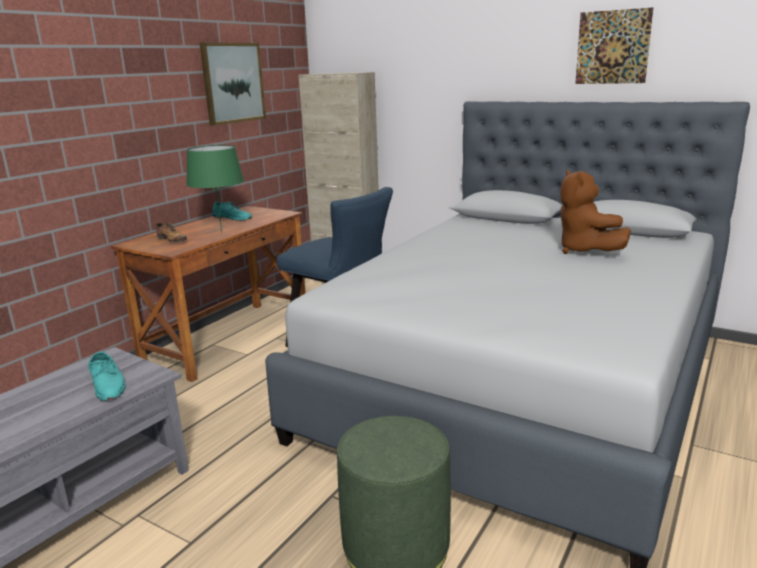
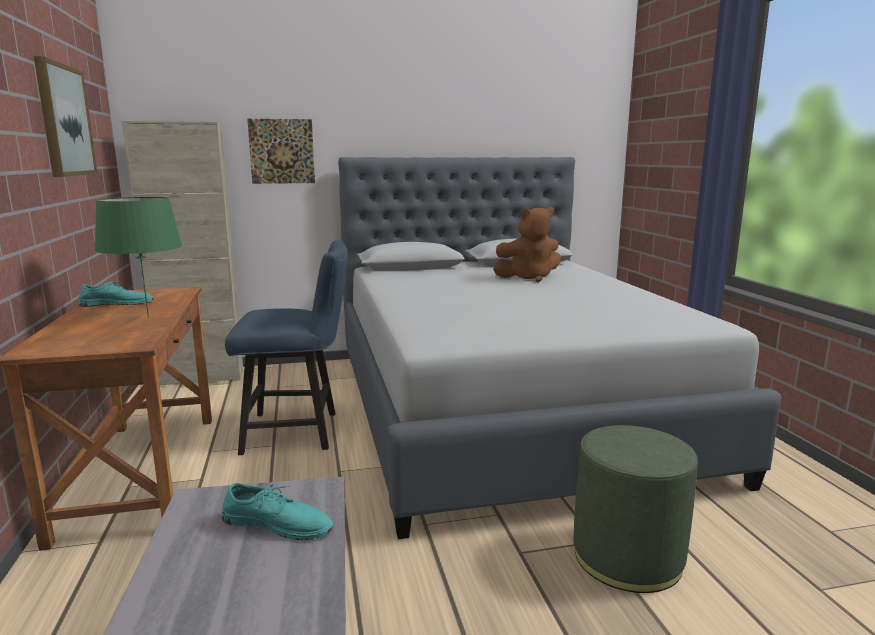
camera: 45 degrees left, 5 degrees down
shoe [156,223,187,242] -> none
brown plush toy [560,170,631,254] -> brown plush toy turned 45 degrees counterclockwise [493,207,561,282]
picture [575,7,653,84] -> picture moved to [247,119,315,184]

